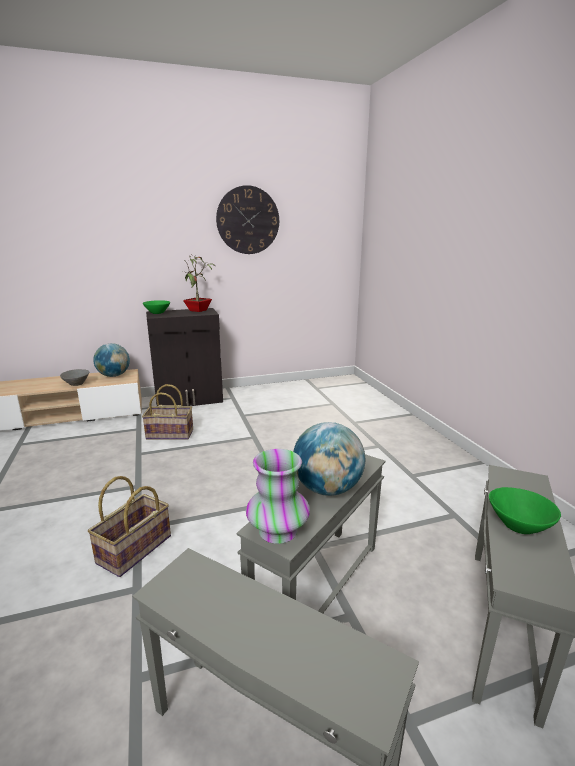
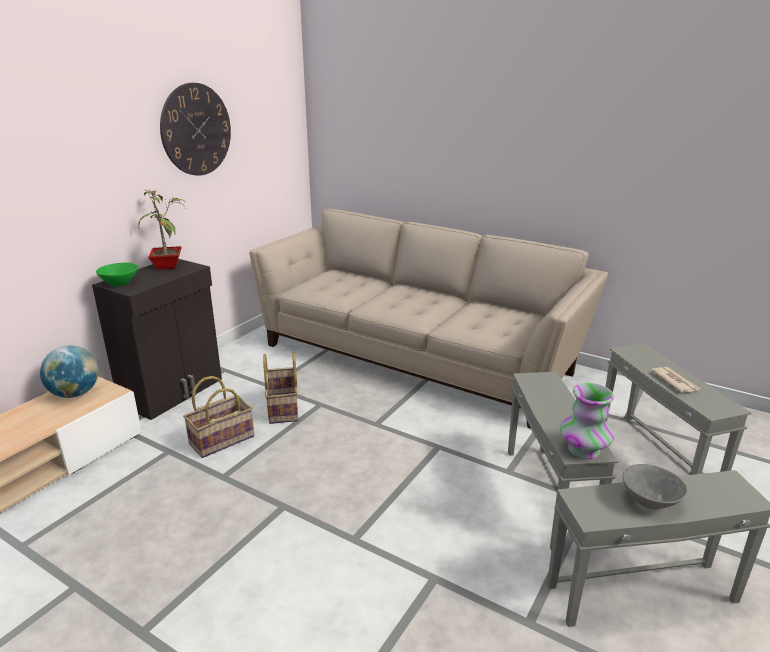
camera: 40 degrees left, 5 degrees up
grey bowl [60,369,89,386] -> grey bowl moved to [623,464,687,509]
basket [87,476,171,577] -> basket moved to [263,351,298,424]
globe [293,422,365,496] -> none
green bowl [489,487,561,534] -> newspaper [651,367,701,393]
none -> beige sofa [249,209,608,429]

